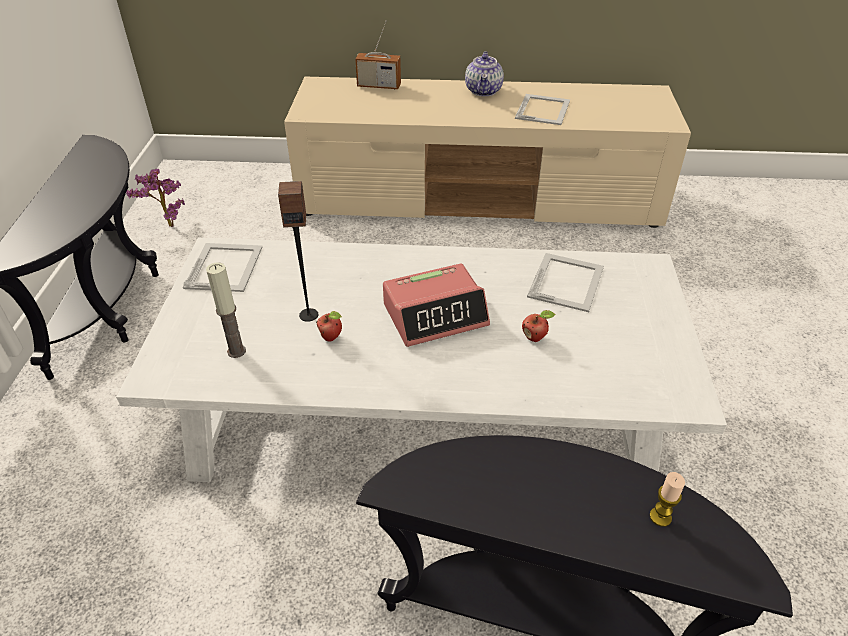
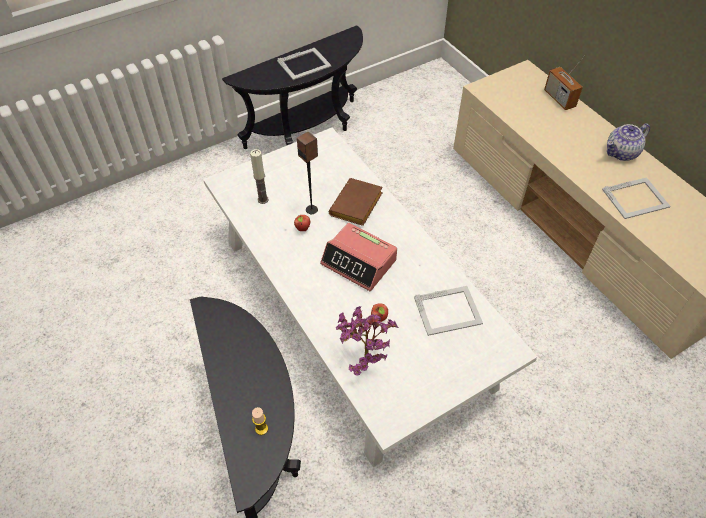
camera: 55 degrees right, 10 degrees up
potted plant [126,169,185,227] -> potted plant moved to [336,306,398,376]
picture frame [183,243,262,292] -> picture frame moved to [277,48,332,80]
none -> brown book [329,178,383,226]

